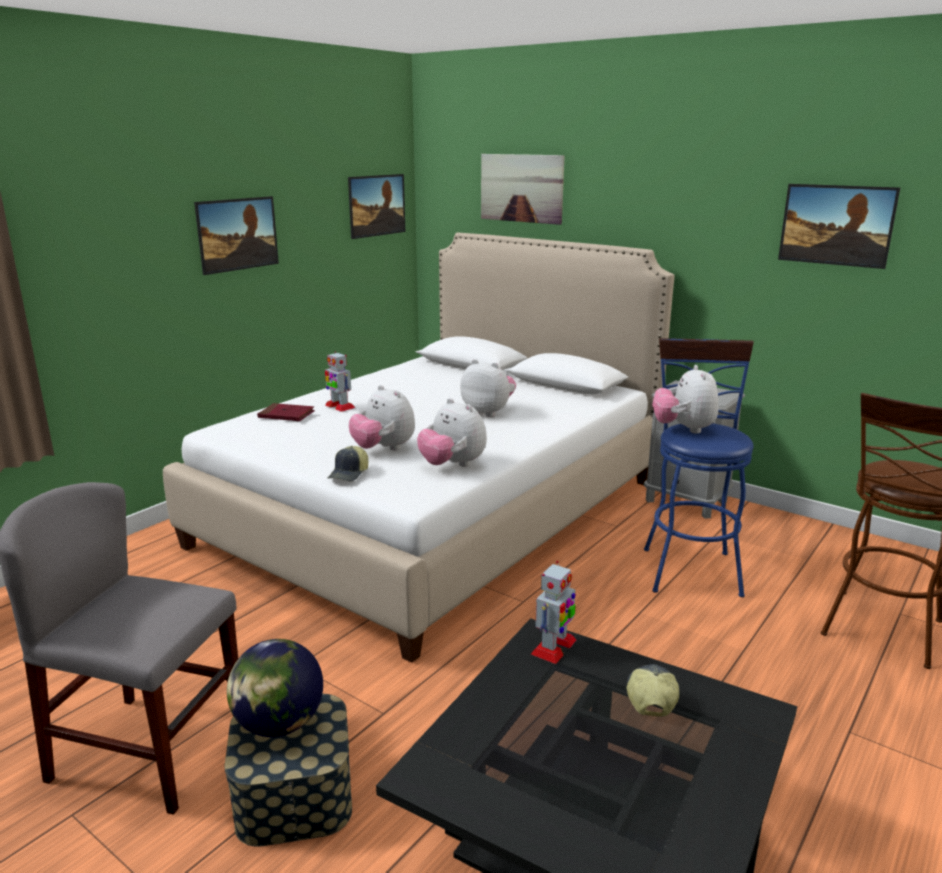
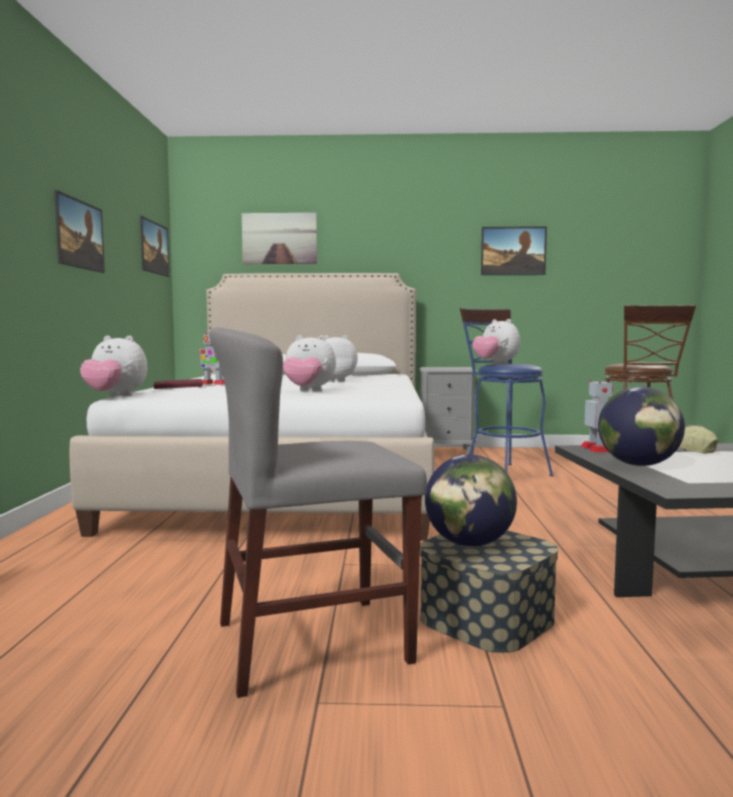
camera: 35 degrees left, 15 degrees down
cap [328,446,368,481] -> none
plush toy [417,398,487,467] -> plush toy moved to [80,336,147,396]
none -> globe [598,387,685,466]

